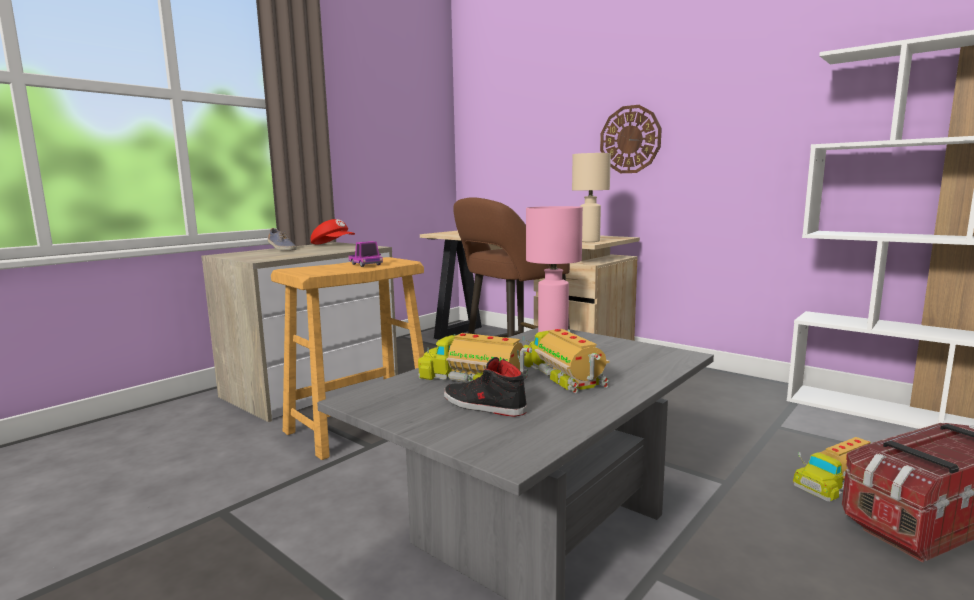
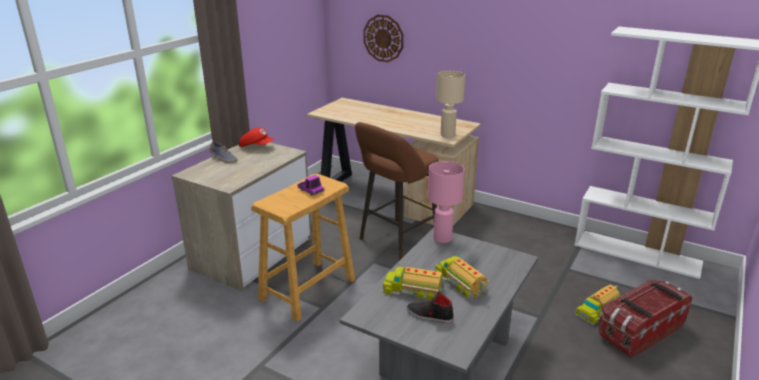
camera: 10 degrees left, 15 degrees up
wall clock [600,105,662,173] -> wall clock moved to [363,15,404,62]

